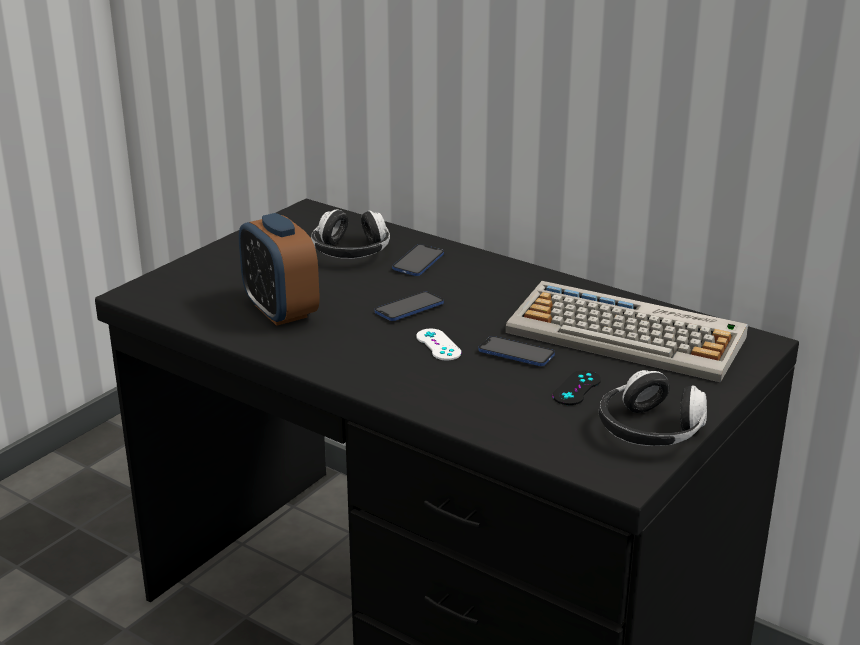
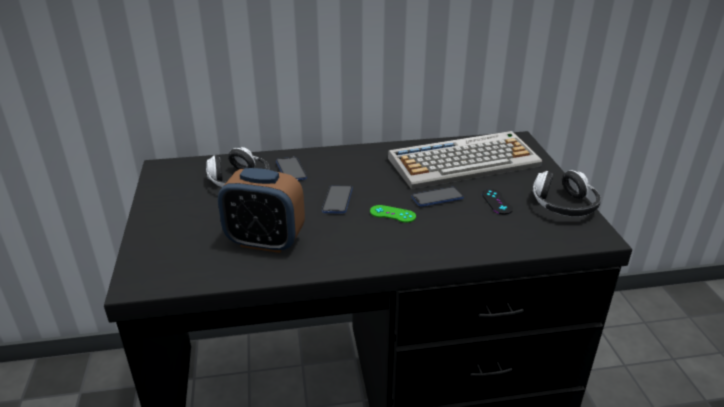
camera: 45 degrees left, 5 degrees up
white game controller [416,329,461,360] -> green game controller [370,205,416,223]

